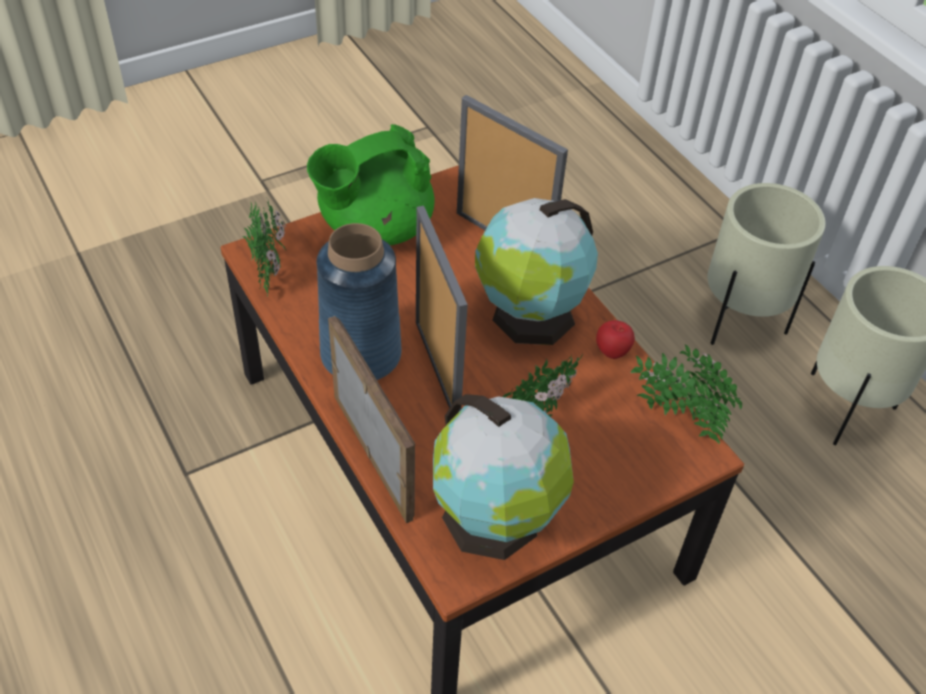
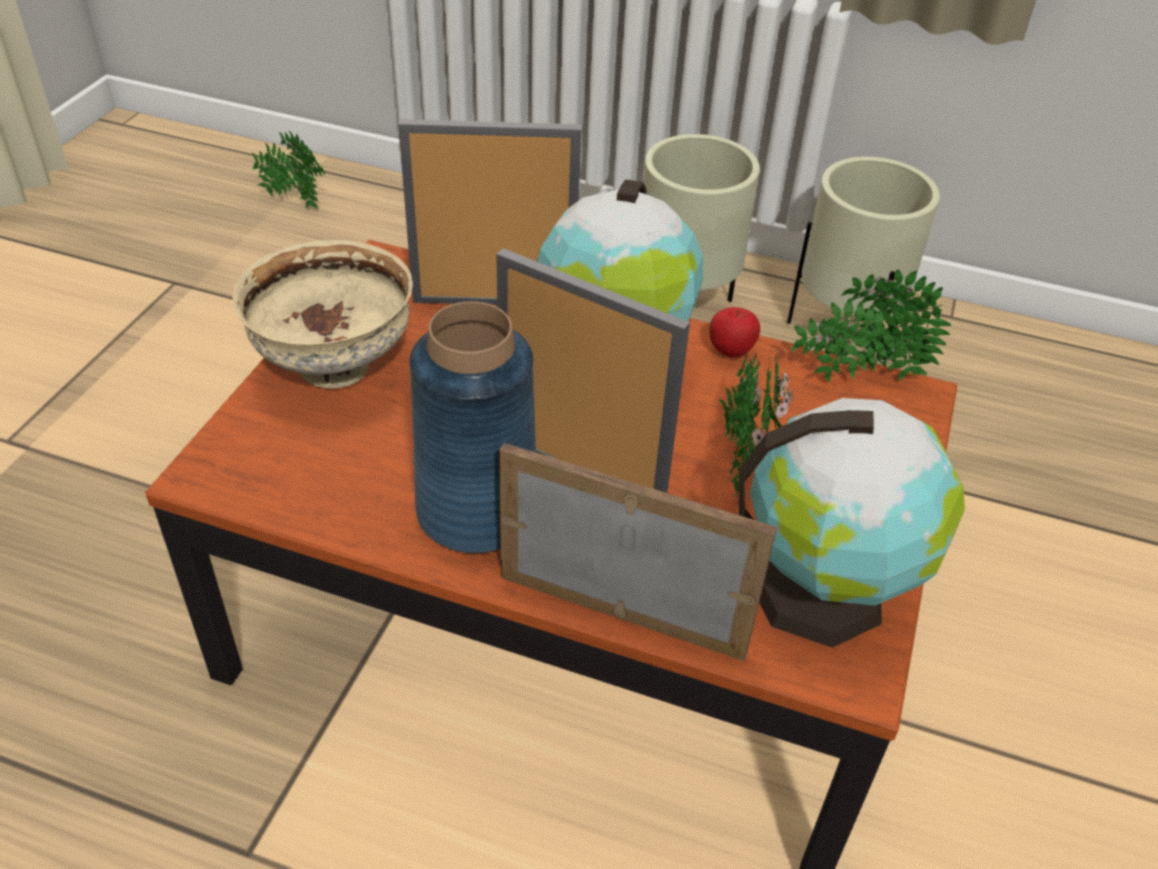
camera: 40 degrees left, 5 degrees down
potted plant [242,196,286,296] -> potted plant moved to [252,131,325,209]
green teapot [307,124,434,246] -> beige bowl [233,240,413,388]

